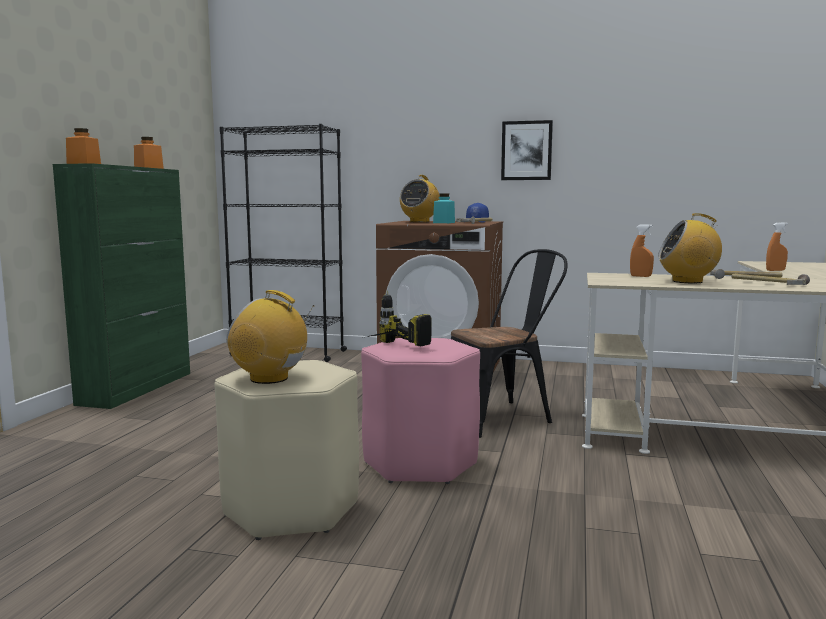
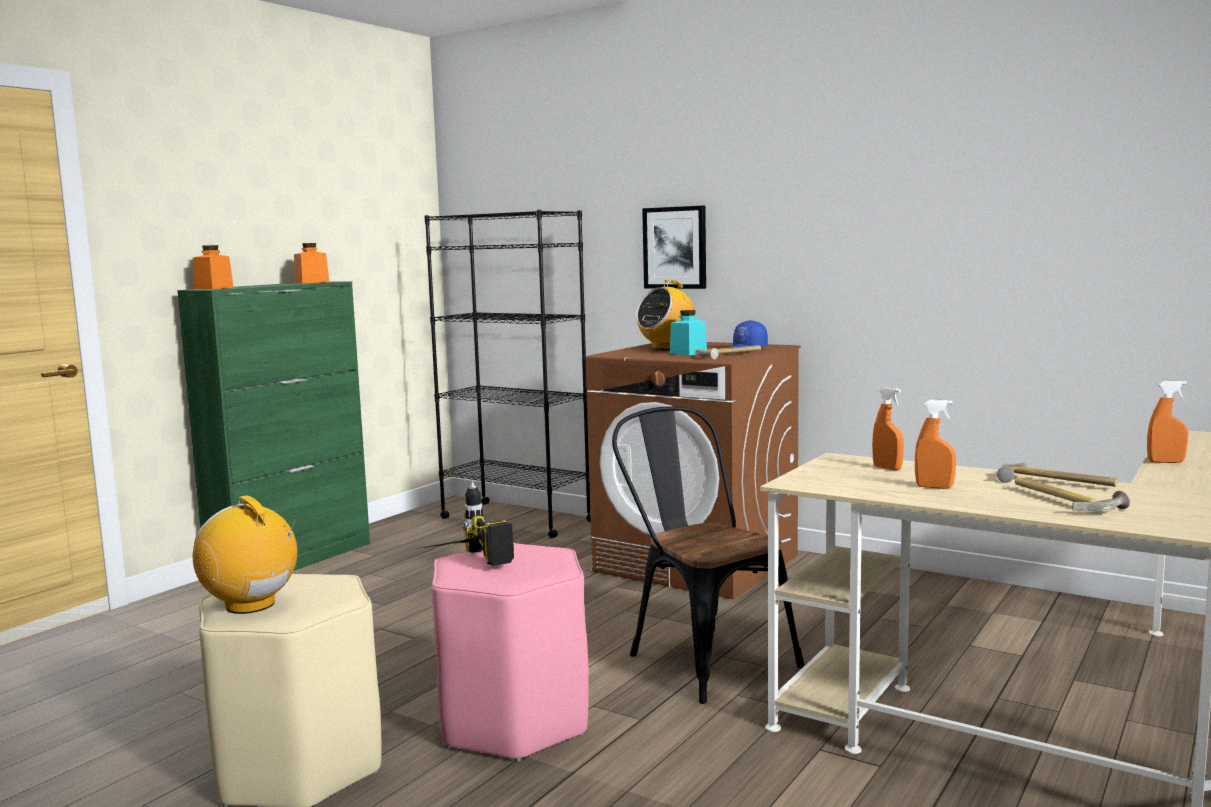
camera: 20 degrees right, 0 degrees up
black chair [451,249,567,438] -> black chair turned 120 degrees counterclockwise [612,406,804,704]
picture [501,120,553,180] -> picture moved to [642,206,706,289]
radio [658,213,722,283] -> orange spray bottle [915,400,956,489]

